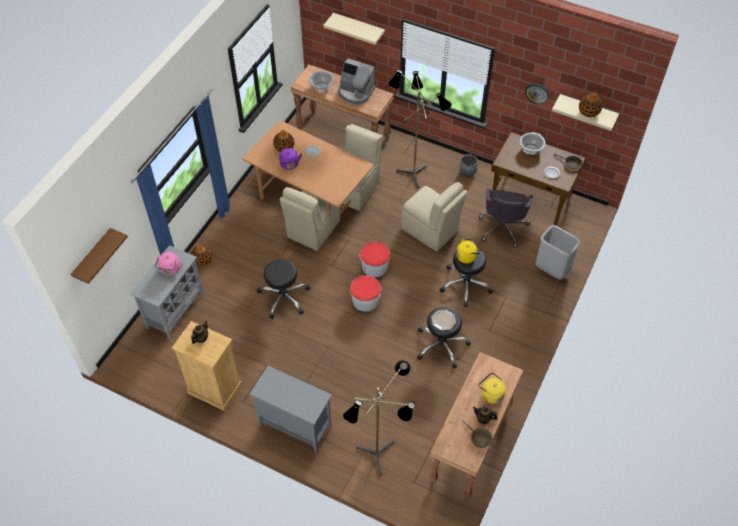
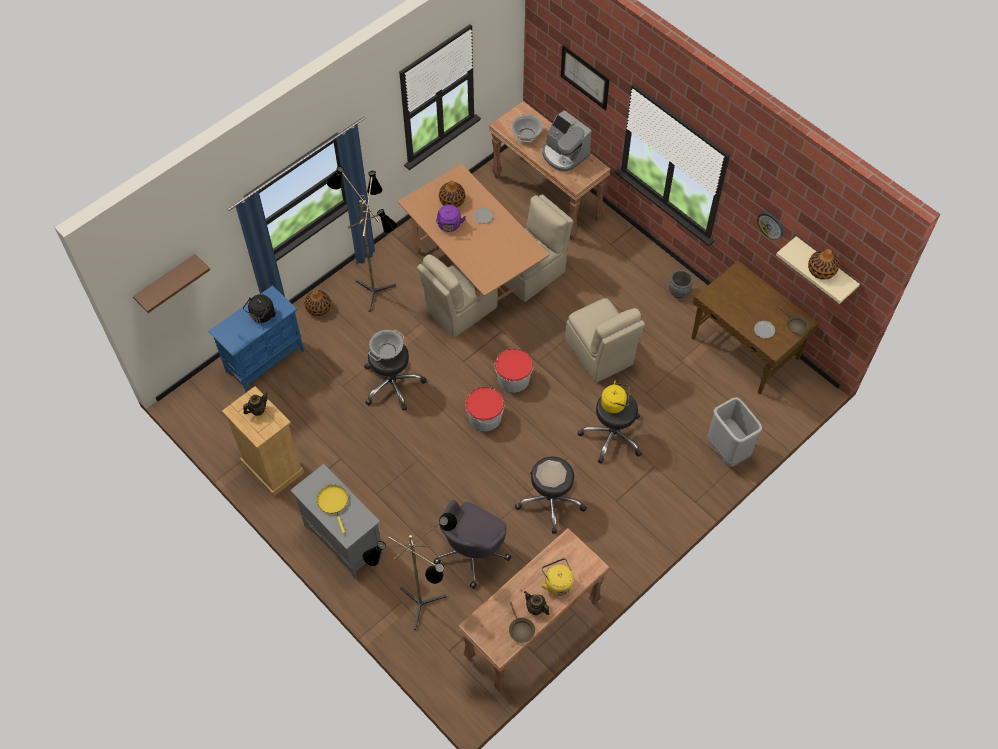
camera: 20 degrees right, 5 degrees up
grey cabinet [131,245,204,340] -> blue cabinet [208,285,304,393]
pink kettle [155,252,183,275] -> black kettle [243,294,276,323]
beige shelf [323,13,385,45] -> picture [561,45,610,111]
floor lamp [388,70,452,188] -> floor lamp moved to [326,166,398,312]
grey office chair [479,188,533,248] -> grey office chair moved to [434,500,511,589]
cooking pot [520,132,545,154] -> cooking pot moved to [368,330,404,361]
none -> yellow frying pan [317,485,348,533]

